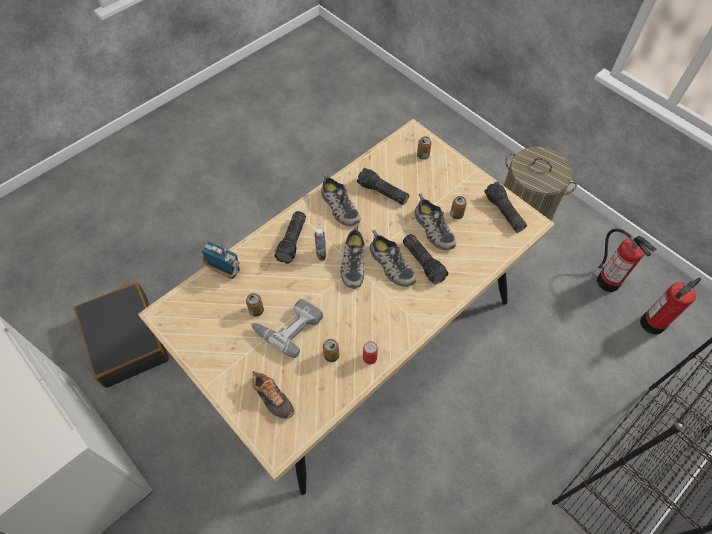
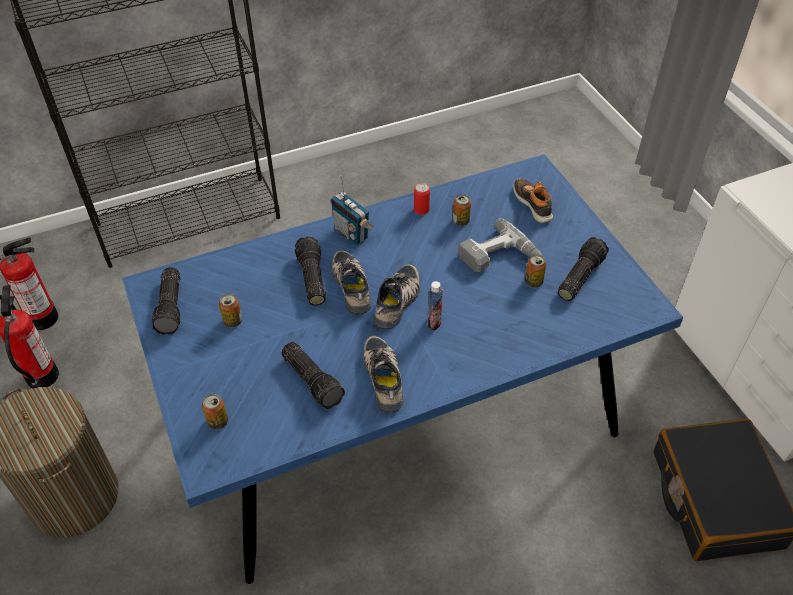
camera: 160 degrees left, 10 degrees down
beige dining table [138,119,555,495] -> blue dining table [122,154,683,584]
radio [202,242,240,279] -> radio moved to [331,175,374,245]
flashlight [275,211,306,264] -> flashlight moved to [558,237,609,301]
shoe [415,193,456,250] -> none

